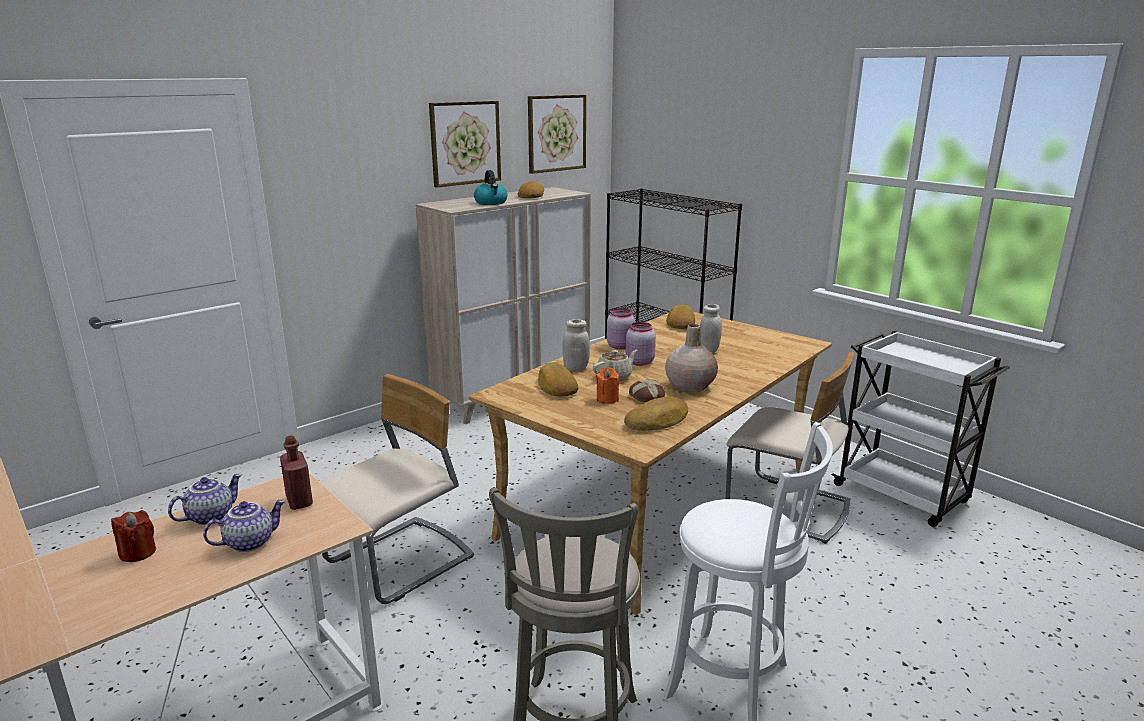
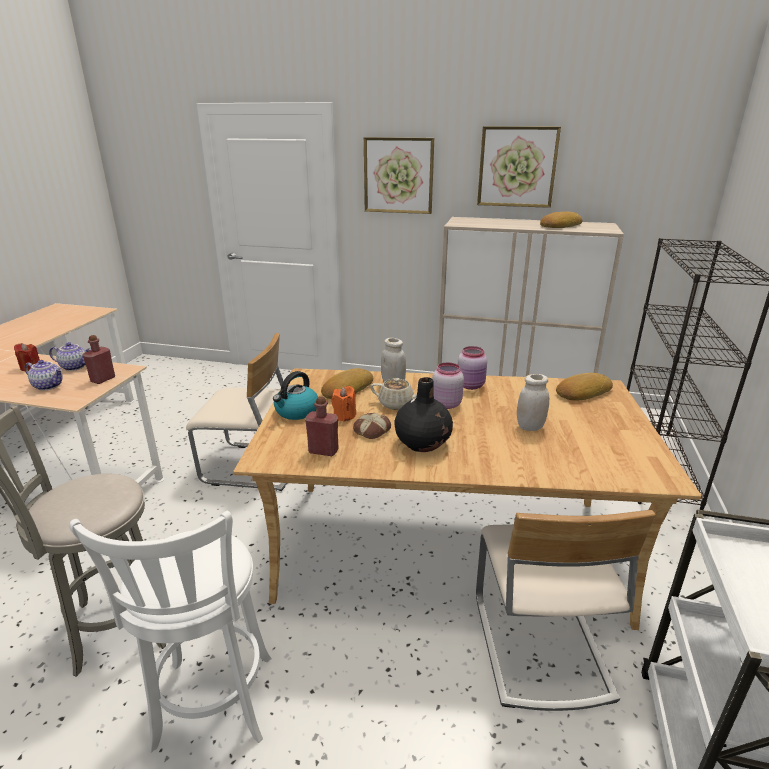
camera: 55 degrees right, 5 degrees up
kettle [474,170,508,205] -> kettle moved to [273,371,318,420]
picture [528,95,586,174] -> picture moved to [364,137,434,214]
bread [624,397,688,431] -> red bottle [305,396,339,456]
beige vase [665,324,718,392] -> black vase [394,377,453,452]

